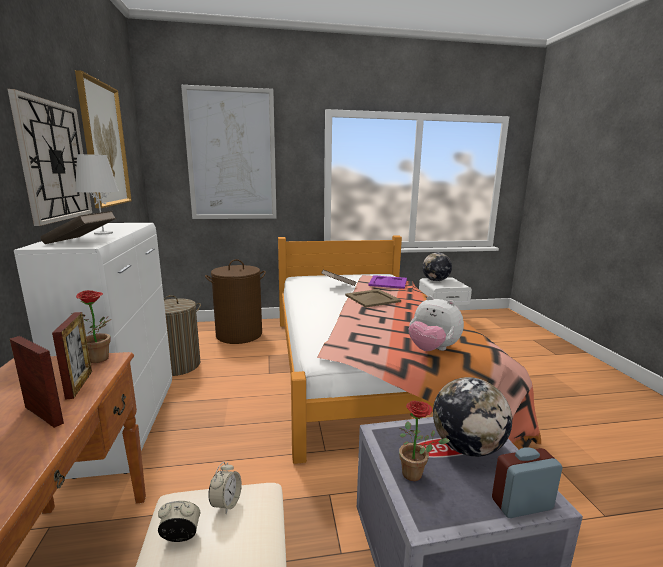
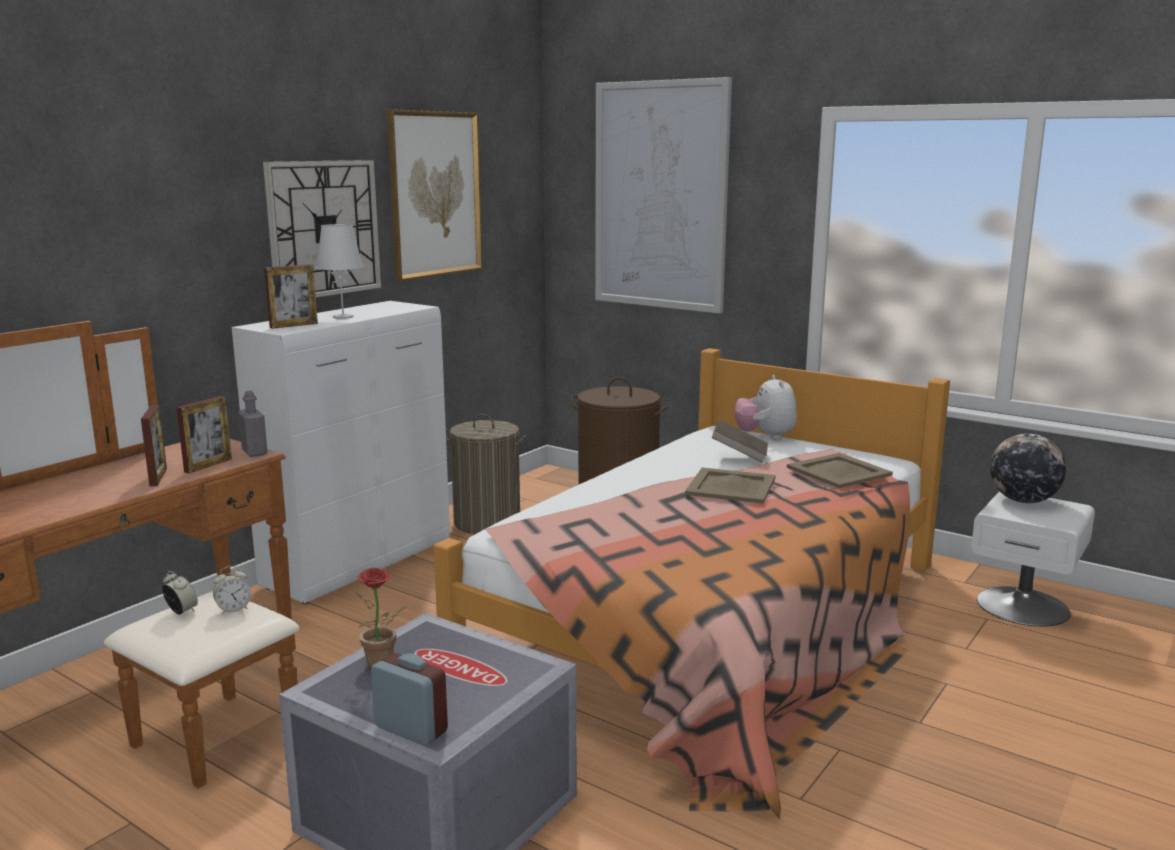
camera: 45 degrees right, 0 degrees up
brown book [41,211,117,244] -> picture frame [264,264,318,329]
potted plant [71,290,112,363] -> grey bottle [238,391,268,457]
purple tray [368,275,407,289] -> beige tray [787,453,893,488]
plush toy [409,296,464,351] -> plush toy moved to [734,375,797,440]
globe [433,377,512,457] -> none

